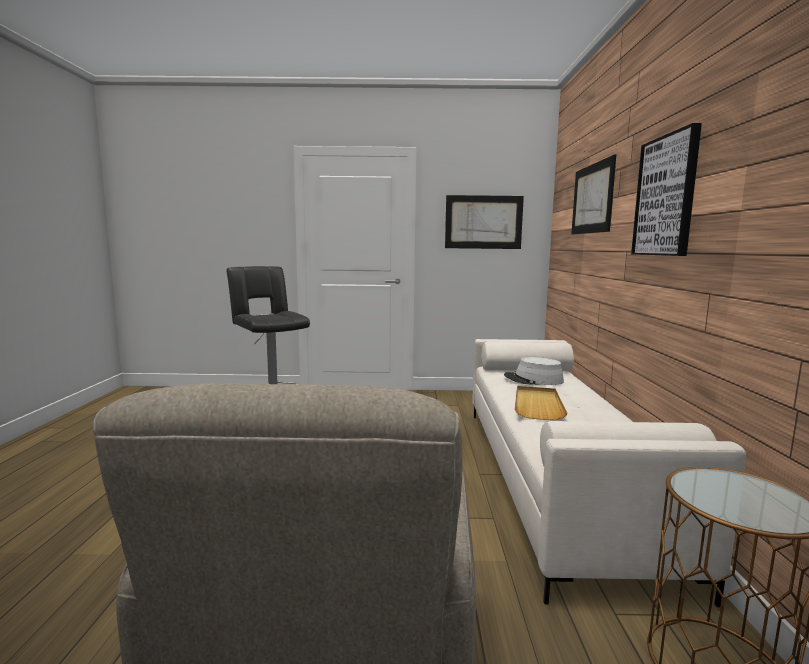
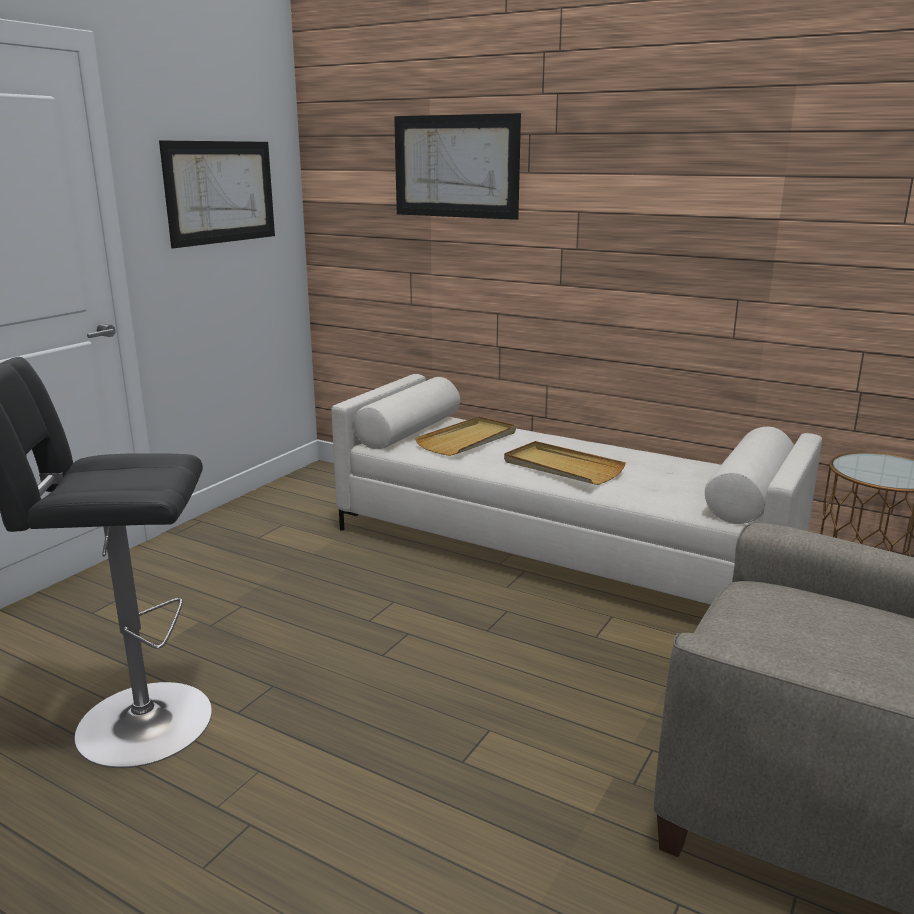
camera: 60 degrees left, 10 degrees up
grey hat [504,357,564,385] -> beige tray [415,416,516,456]
picture [631,123,702,256] -> none

